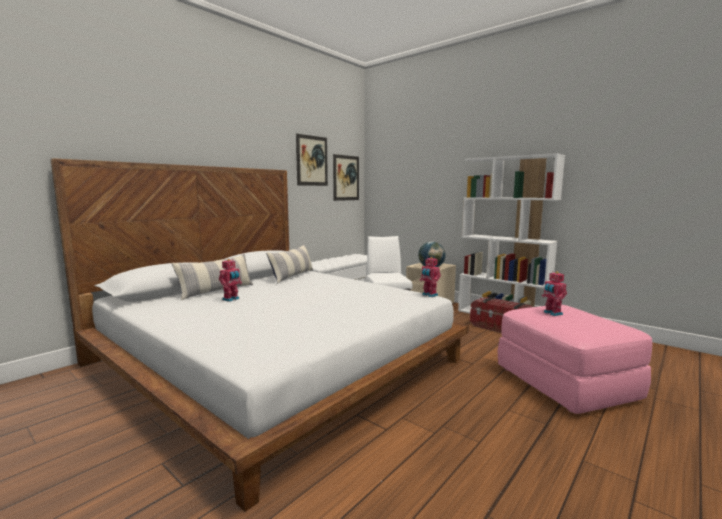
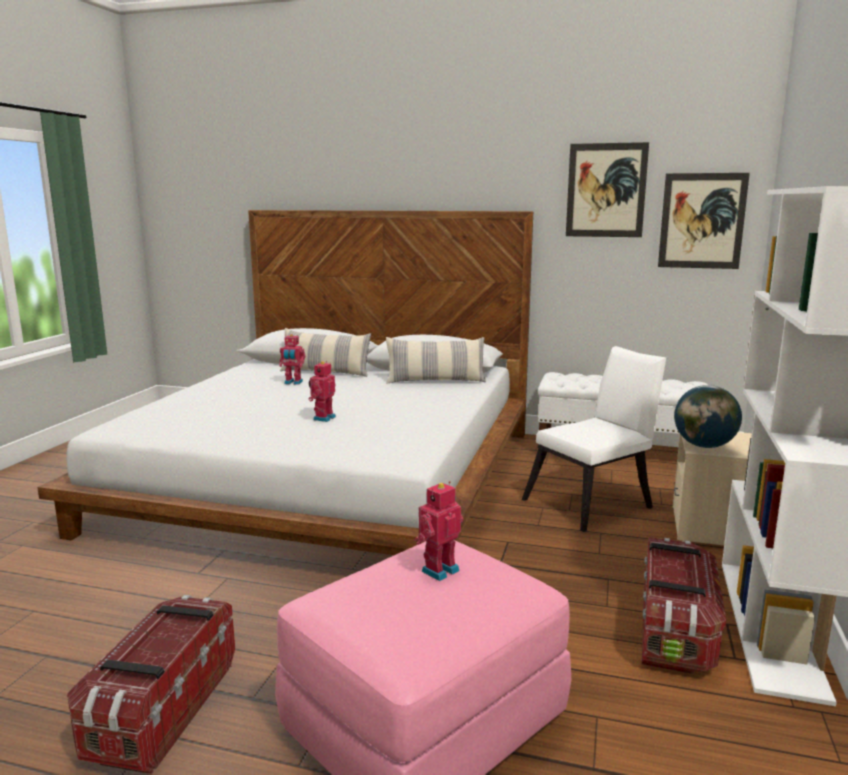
camera: 65 degrees right, 5 degrees up
toy robot [420,257,441,297] -> toy robot moved to [309,361,336,422]
none -> storage box [67,595,235,774]

